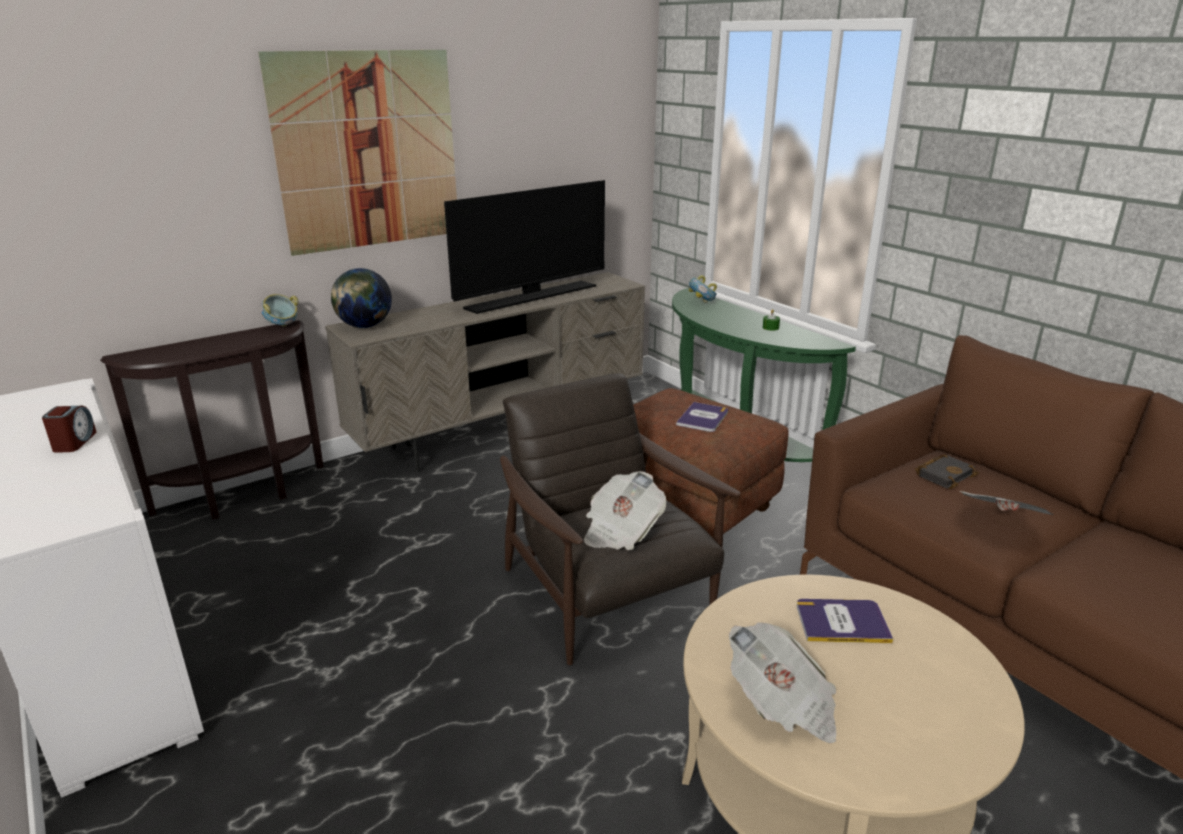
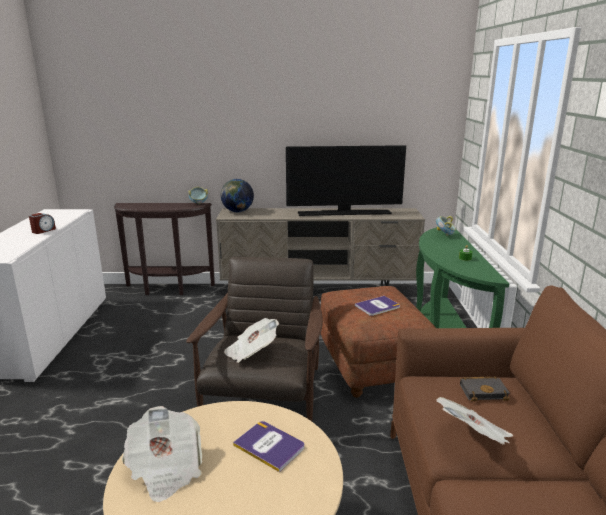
camera: 35 degrees right, 5 degrees down
picture [258,50,457,256] -> none

